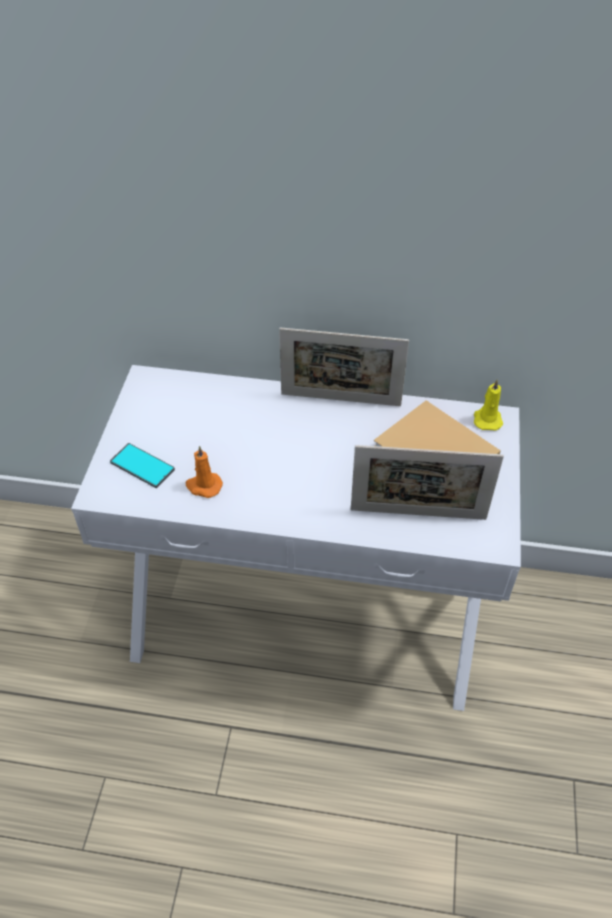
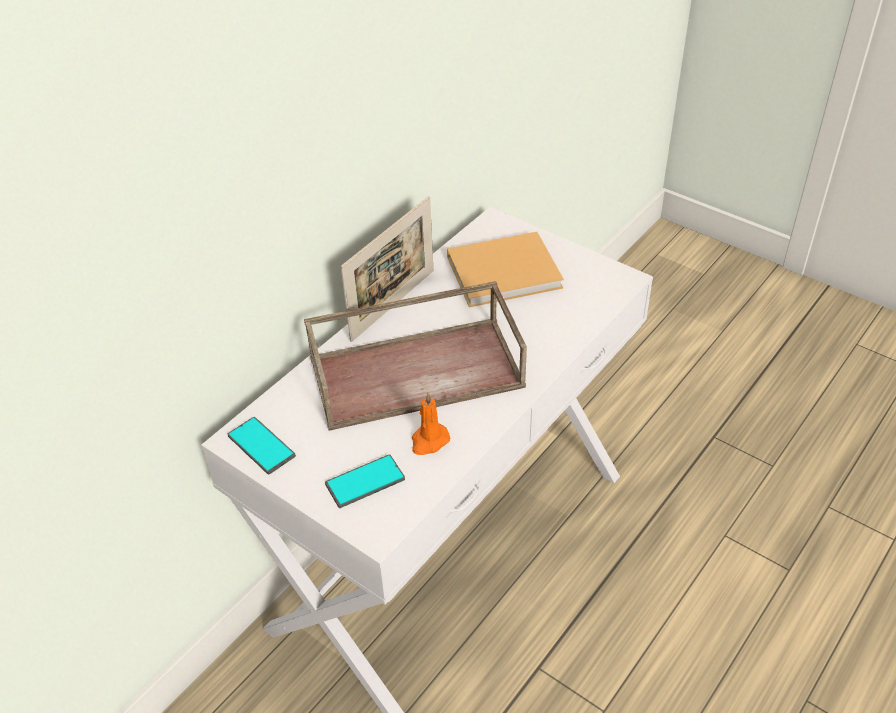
camera: 60 degrees left, 5 degrees down
picture frame [351,445,504,520] -> none
yellow candle [474,379,503,431] -> none
none -> phone [228,417,296,475]
none -> brown tray [304,281,527,431]

